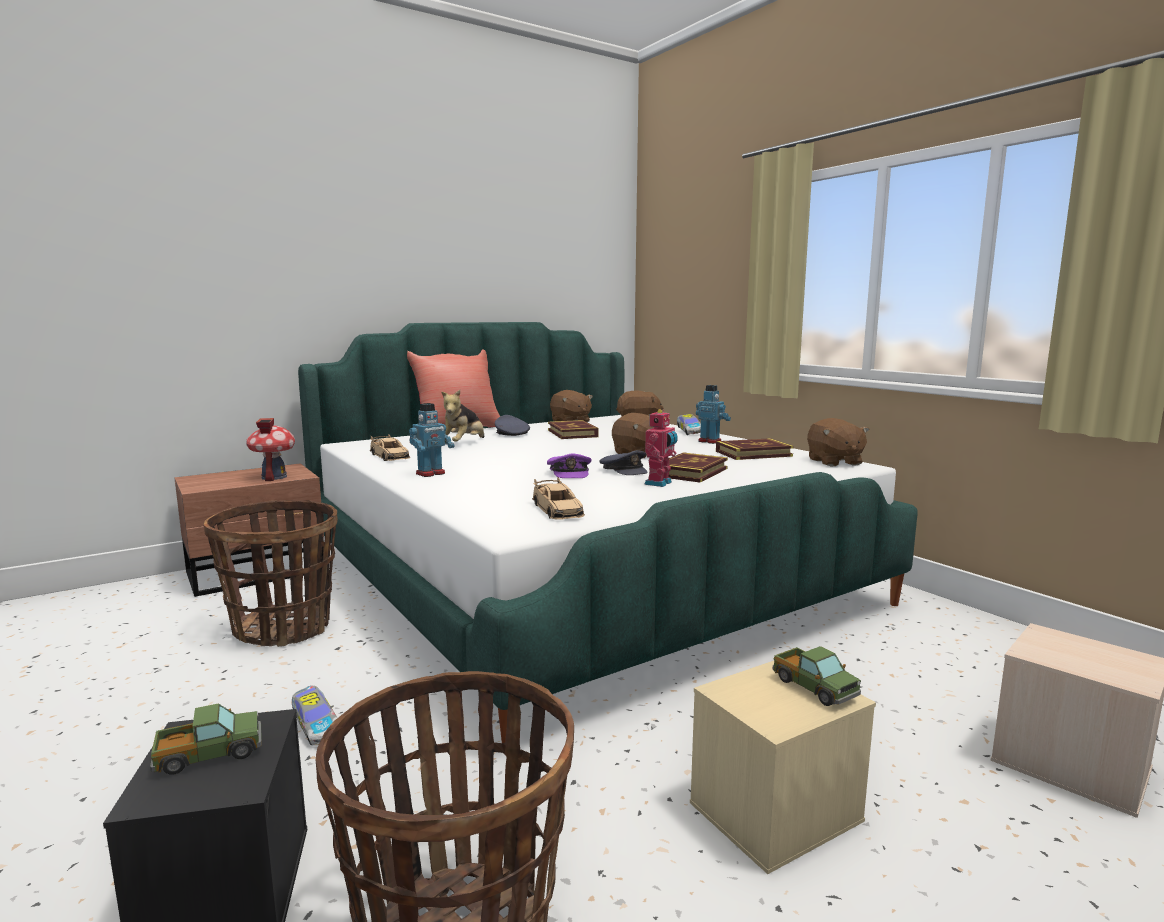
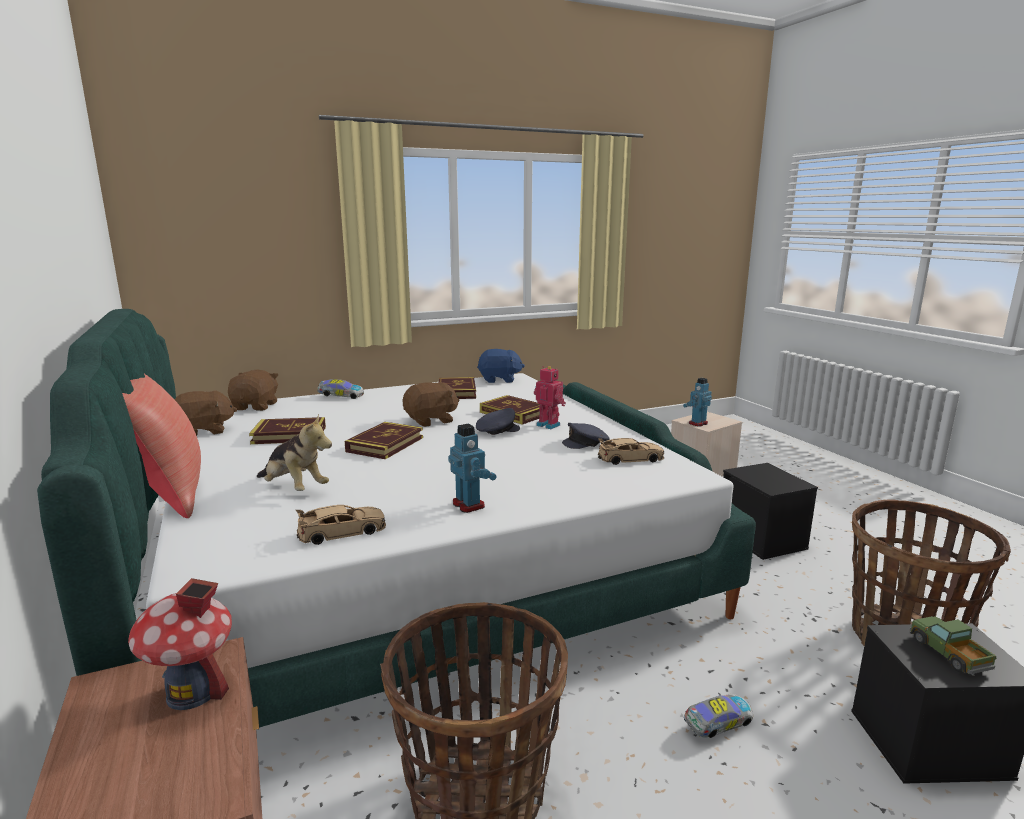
camera: 80 degrees left, 5 degrees up
grey cap [495,415,530,436] -> grey cap moved to [562,423,610,449]
purple cap [547,453,592,478] -> none
beige storage box [690,661,876,874] -> black storage box [723,463,818,560]
toy robot [696,385,731,444] -> toy robot moved to [683,378,712,427]
toy truck [773,646,861,706] -> none
brown plush toy [807,418,870,466] -> blue plush toy [477,349,525,383]
none -> book [345,422,423,459]

